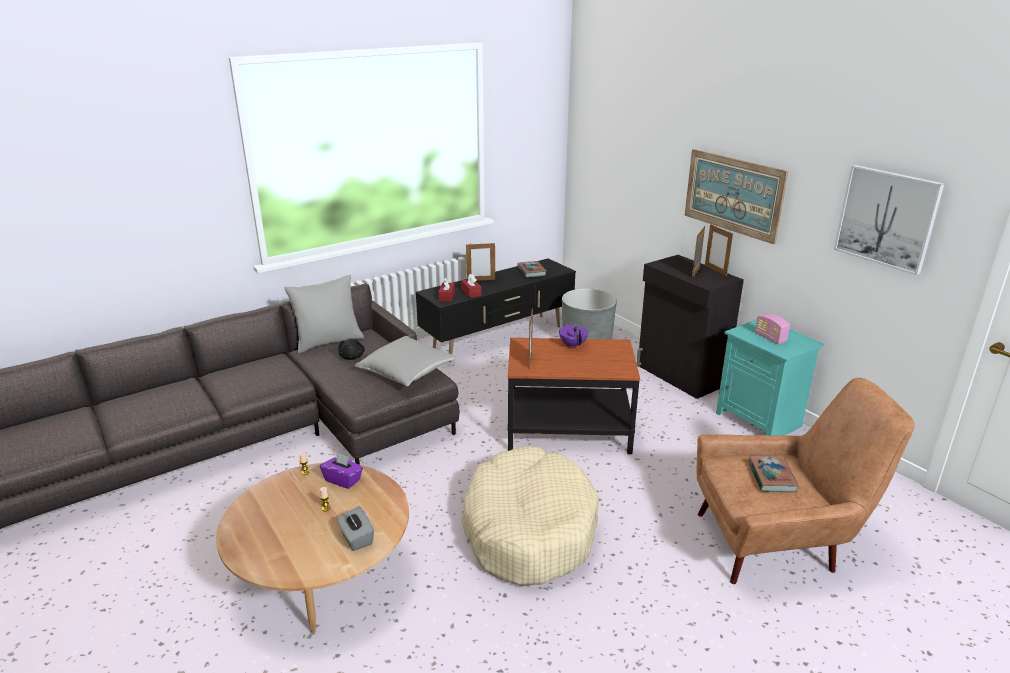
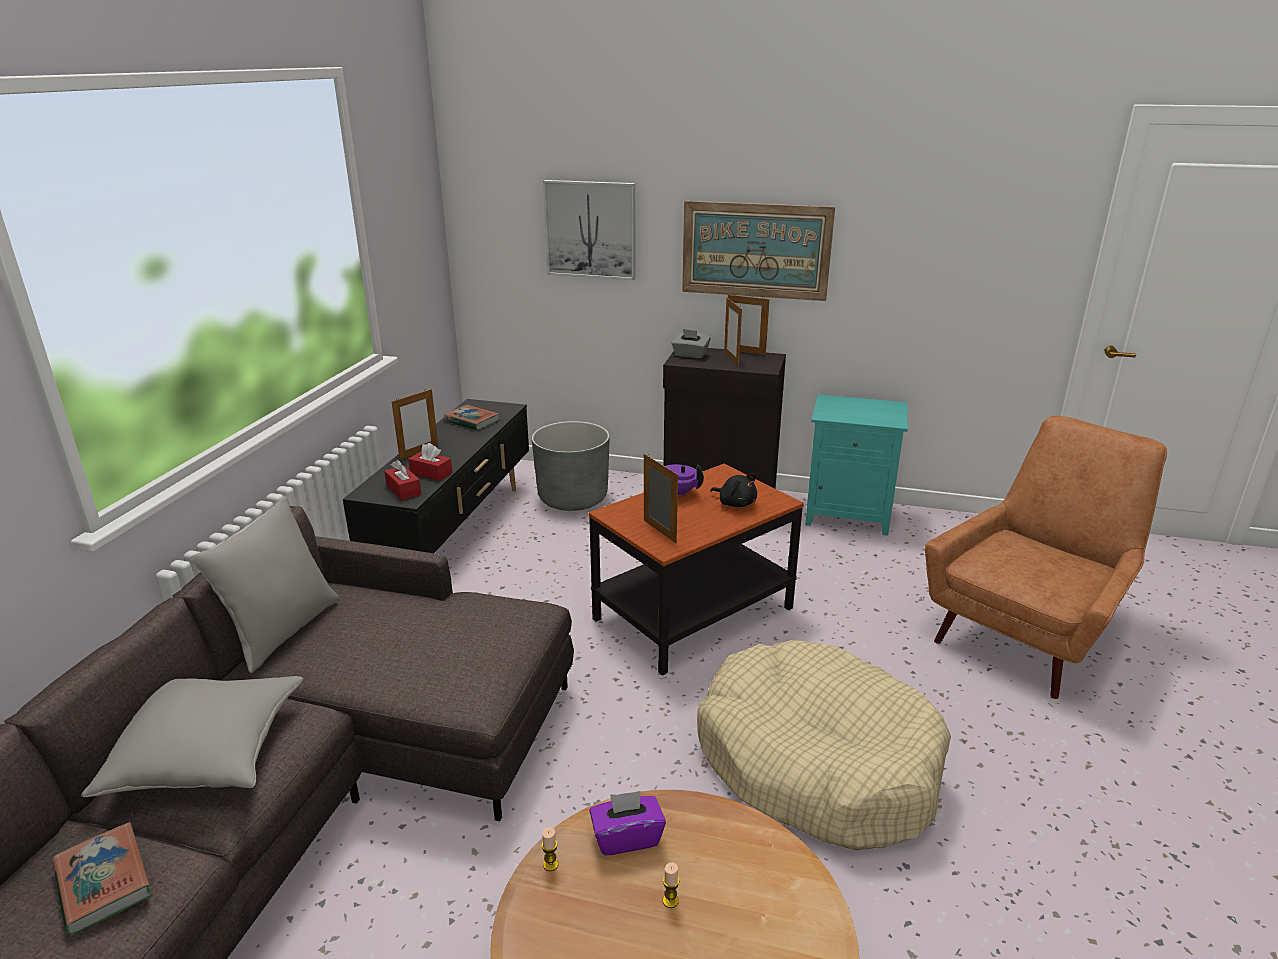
camera: 40 degrees left, 0 degrees up
grey tissue box [337,506,374,551] -> grey tissue box moved to [671,329,711,358]
black plush toy [339,339,365,360] -> black plush toy moved to [710,473,757,507]
grey pillow [355,336,457,387] -> grey pillow moved to [81,676,303,797]
book [748,456,799,492] -> book moved to [52,822,152,936]
radio [755,313,790,344] -> none
picture [834,165,944,275] -> picture moved to [543,180,636,280]

